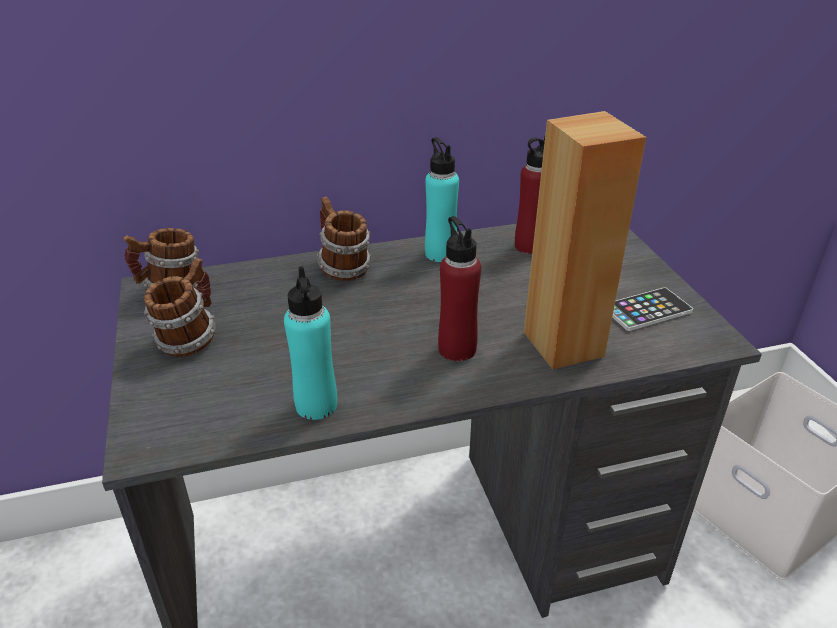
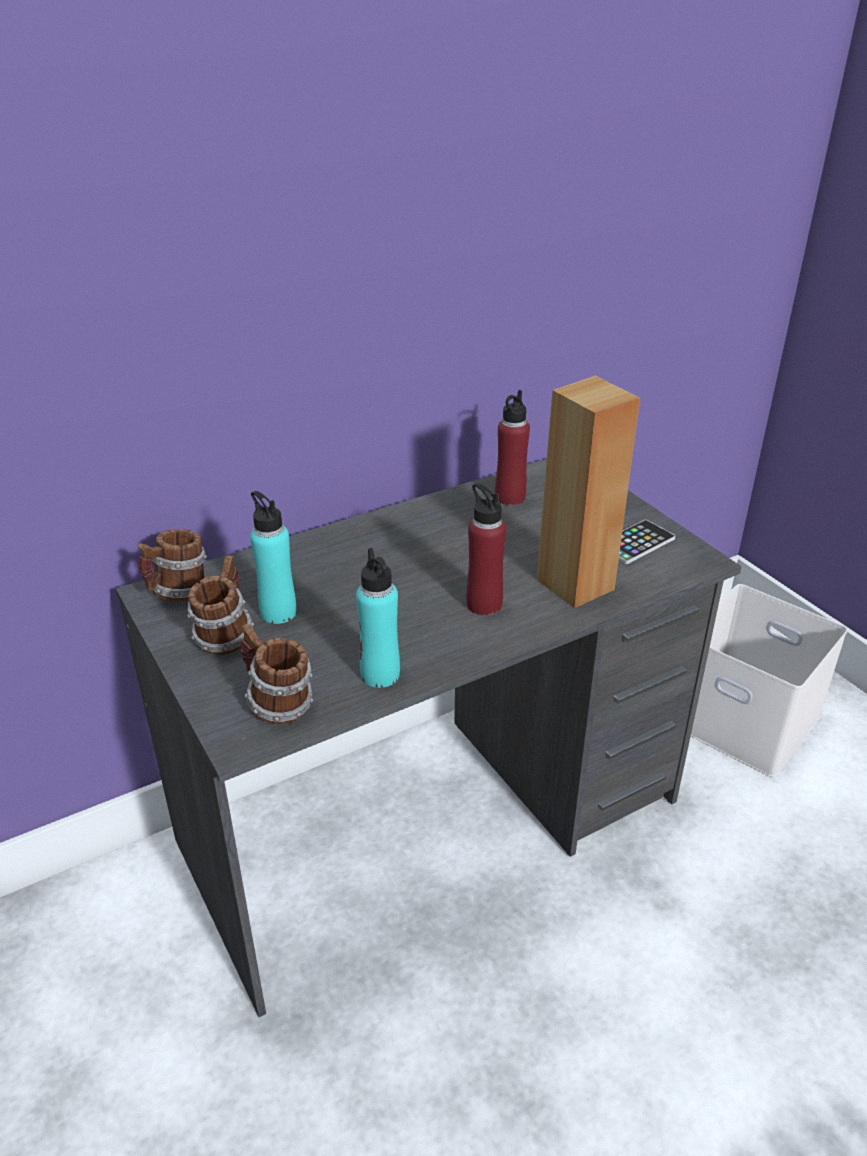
camera: 15 degrees left, 0 degrees up
mug [317,197,371,281] -> mug moved to [240,624,313,724]
turquoise bottle [425,137,459,262] -> turquoise bottle moved to [250,491,296,624]

